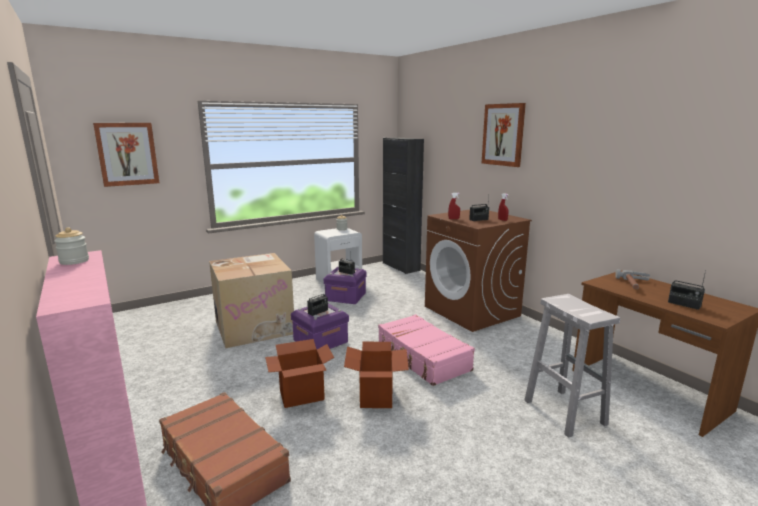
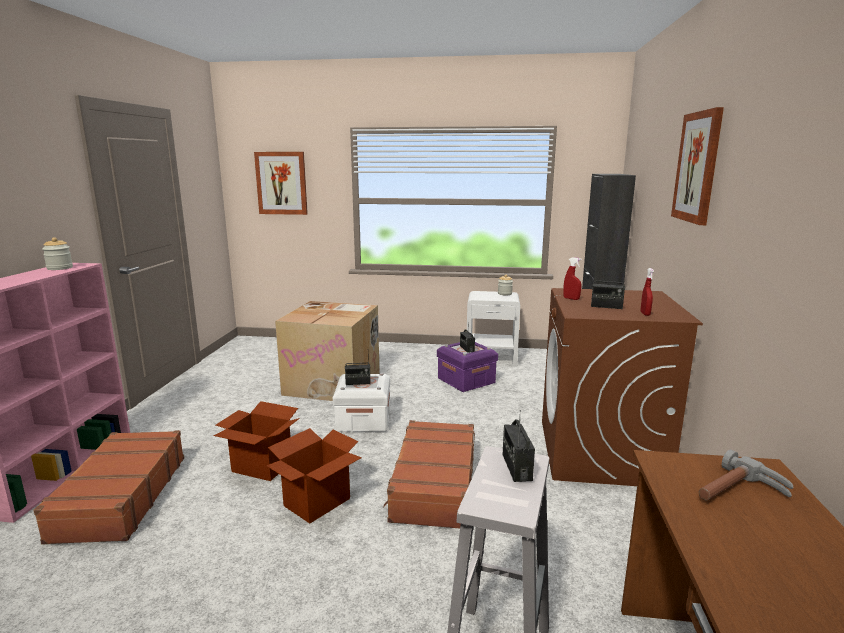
camera: 40 degrees right, 0 degrees up
purple storage box [291,304,349,349] -> white storage box [333,373,390,432]
pink suitcase [378,314,475,386] -> brown suitcase [383,420,475,528]
radio [668,270,706,310] -> radio moved to [503,410,535,482]

